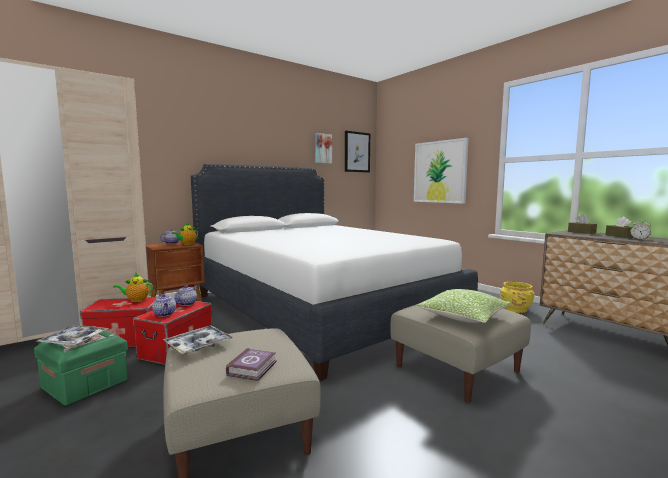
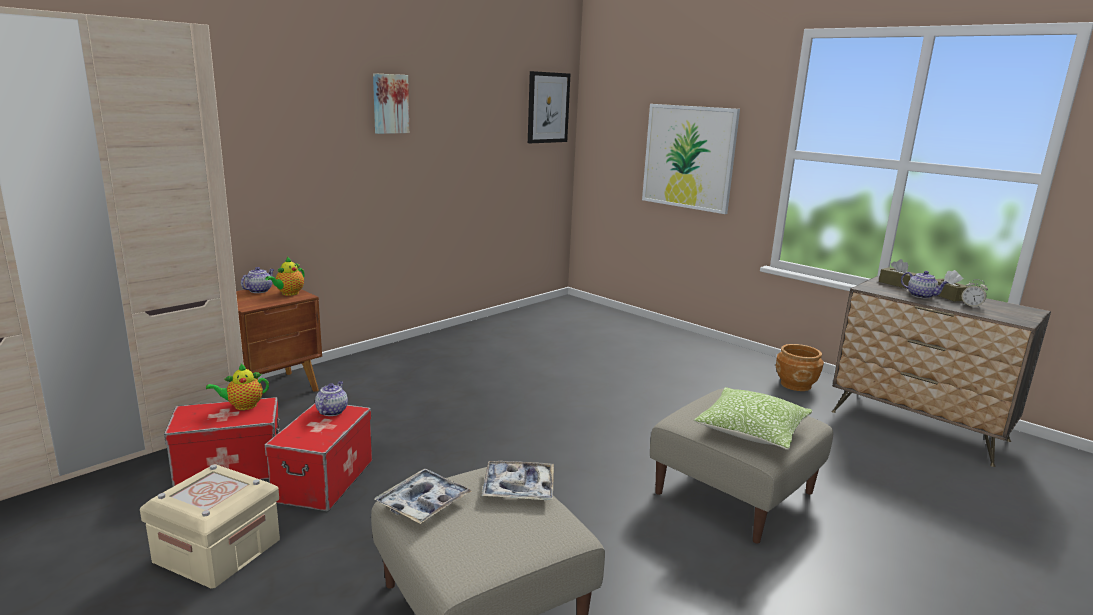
camera: 10 degrees left, 10 degrees up
green storage box [34,326,128,406] -> beige storage box [140,464,280,589]
tray [37,325,109,345] -> tray moved to [482,461,554,500]
teapot [152,294,176,317] -> teapot moved to [901,271,948,299]
white bed [191,164,478,381] -> none
book [226,348,277,381] -> none
picture [315,133,332,163] -> picture moved to [373,73,409,134]
yellow planter [500,282,535,313] -> brown planter [775,344,824,391]

